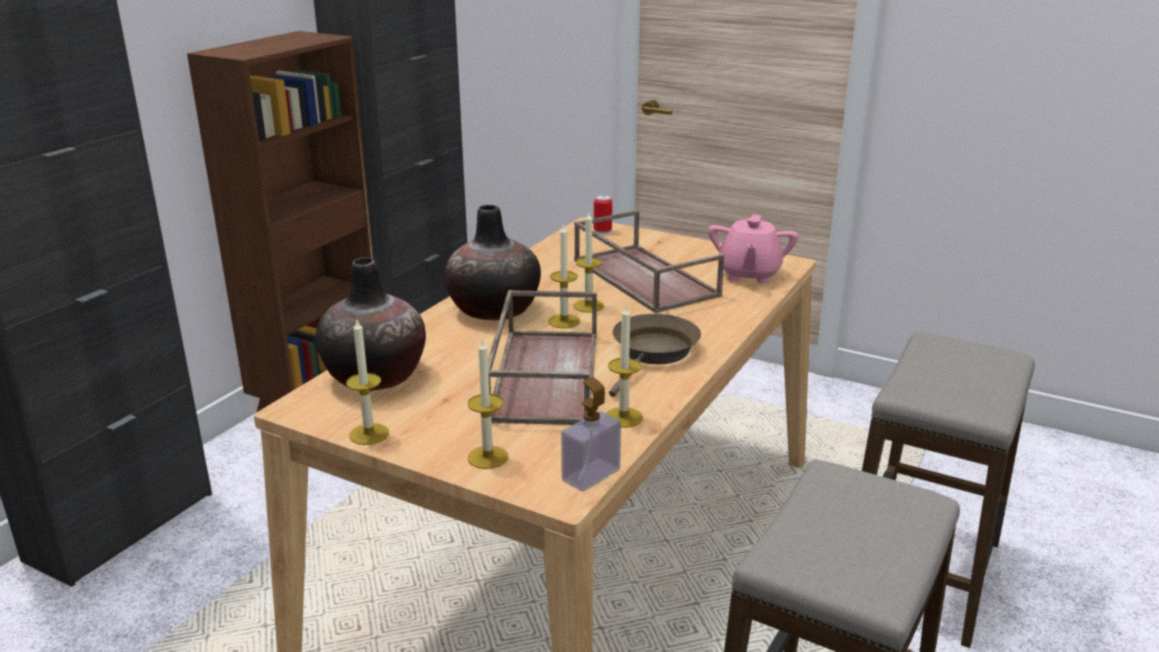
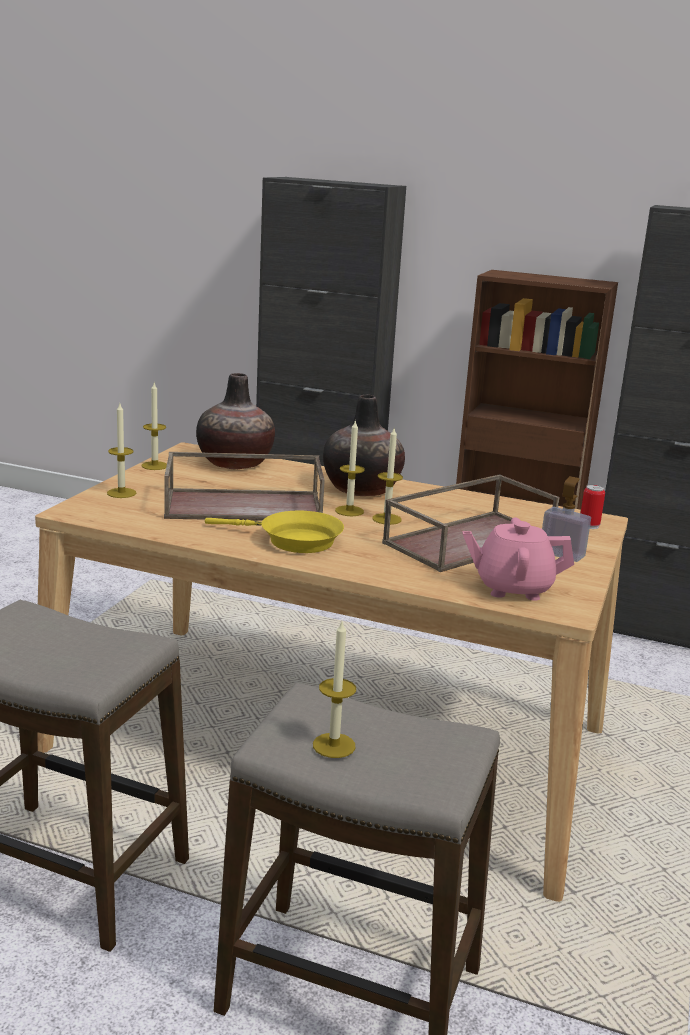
camera: 80 degrees right, 5 degrees down
soap dispenser [561,377,621,491] -> soap dispenser moved to [542,476,591,562]
candle [606,304,643,428] -> candle moved to [313,622,356,758]
brown frying pan [609,314,701,397] -> yellow frying pan [205,511,344,553]

